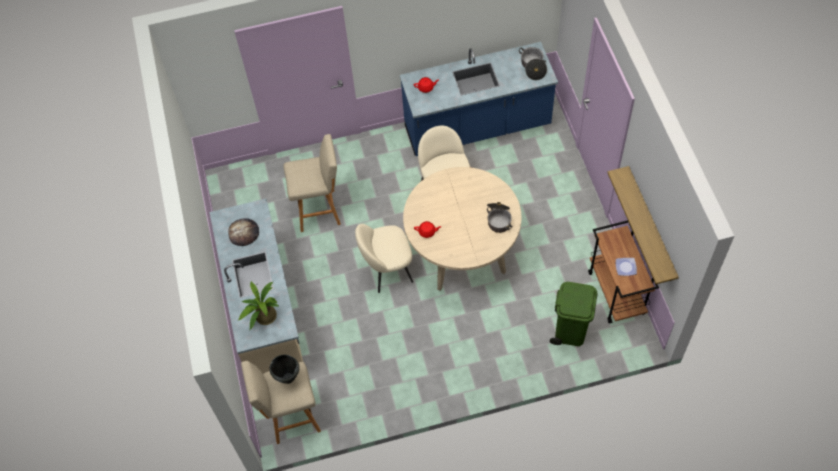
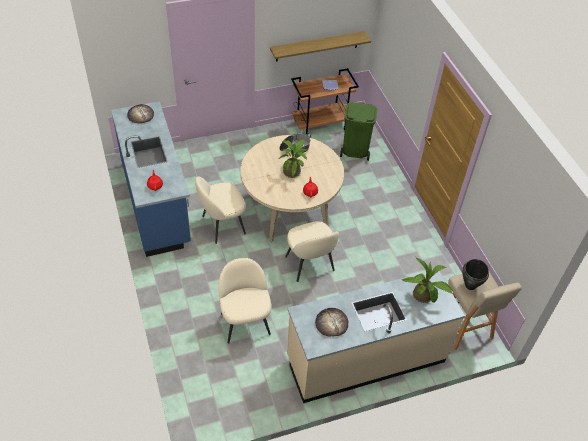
camera: 100 degrees left, 10 degrees down
beige stool [283,134,341,232] -> beige chair [218,258,271,343]
cooking pot [519,47,547,80] -> bread [127,104,154,123]
none -> potted plant [279,139,308,178]

